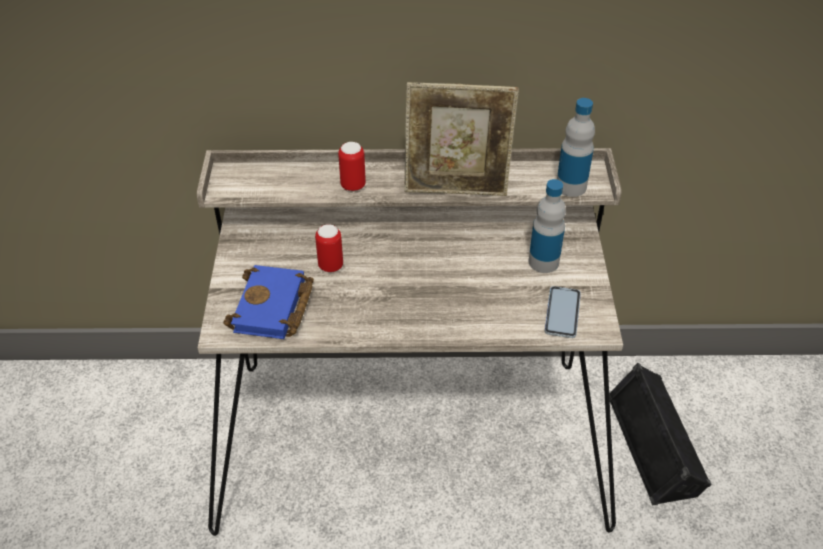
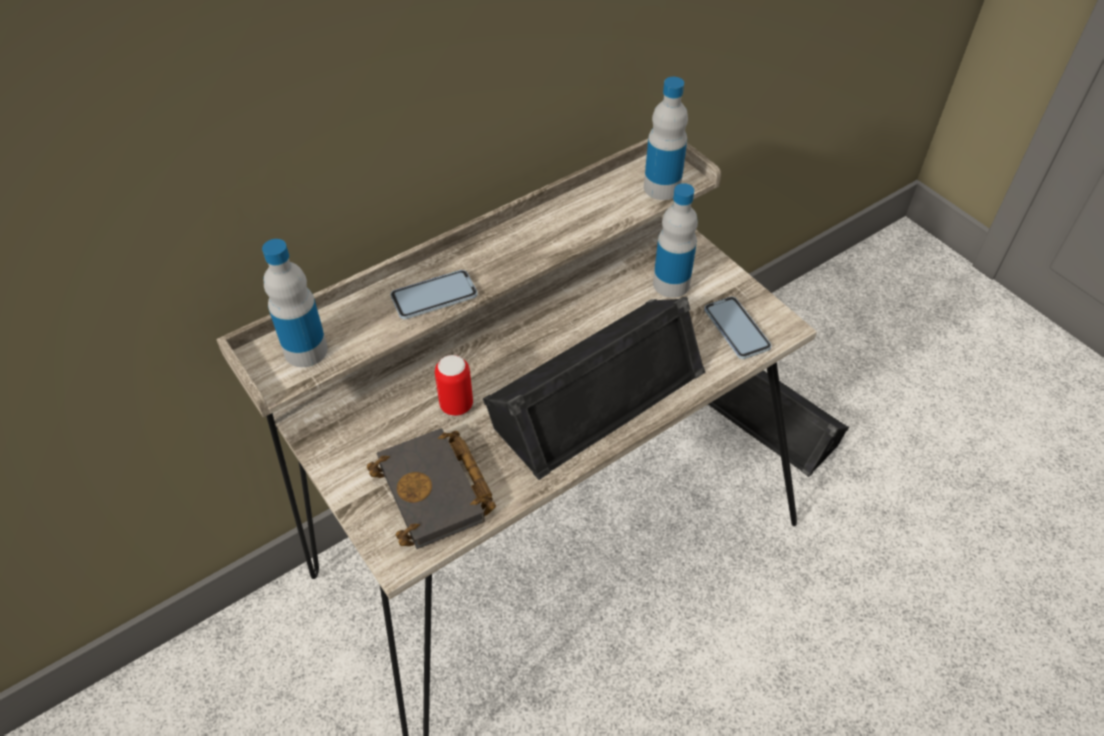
camera: 35 degrees left, 5 degrees up
blue book [223,265,314,339] -> black book [367,428,496,549]
can [338,142,366,191] -> phone [390,270,478,319]
picture frame [404,82,519,196] -> none
none -> bottle [262,239,328,367]
none -> black speaker [483,297,705,480]

